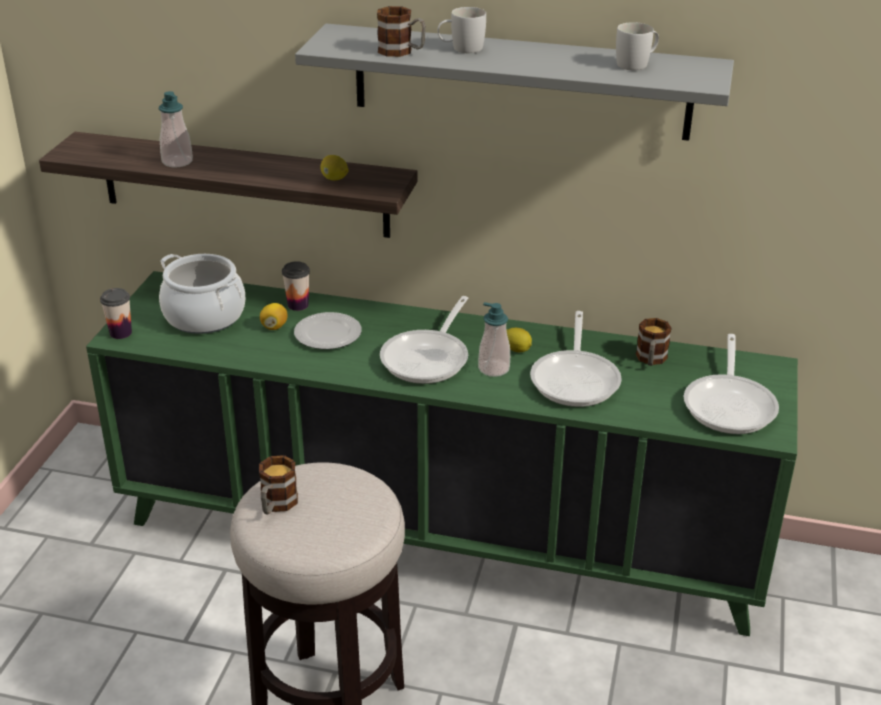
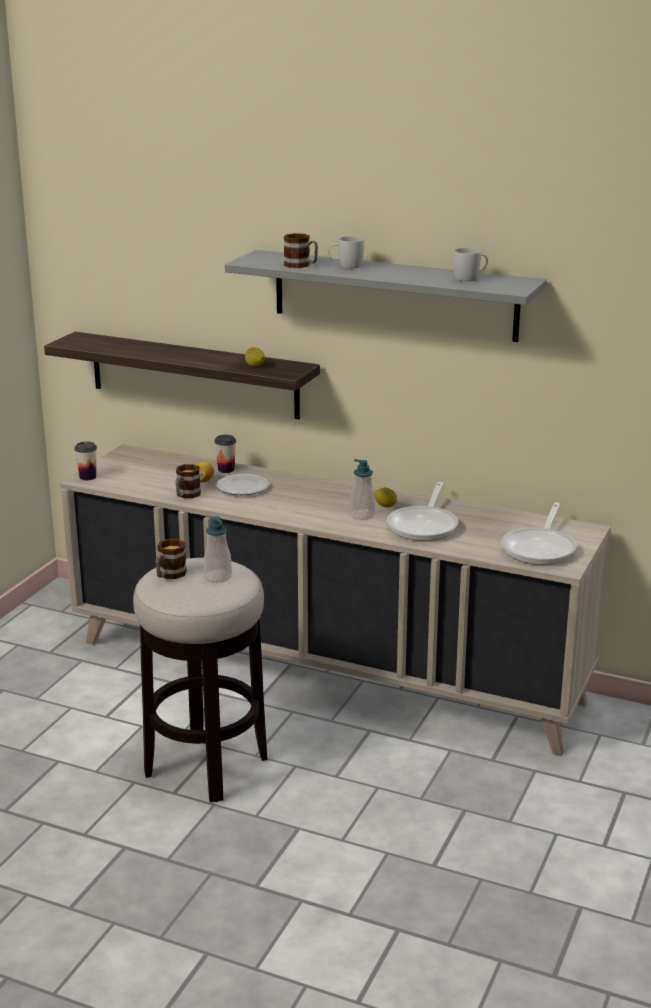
camera: 10 degrees right, 10 degrees down
green cabinet [86,271,798,636] -> beige cabinet [60,444,611,756]
soap dispenser [159,91,193,168] -> soap dispenser moved to [204,516,232,583]
cooking pot [159,254,245,334] -> none
frying pan [380,296,468,384] -> none
mug [636,318,672,366] -> mug moved to [176,464,201,498]

